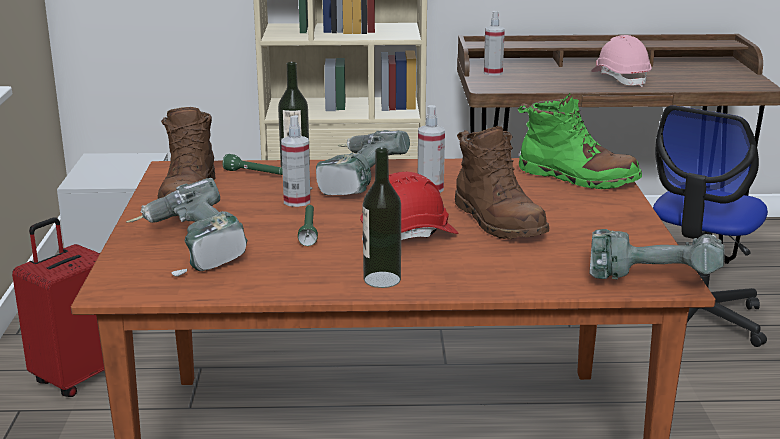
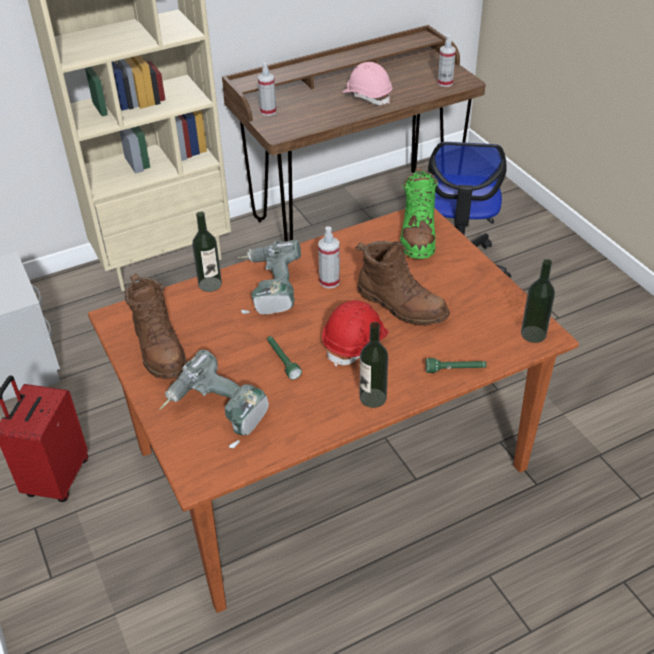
camera: 25 degrees left, 20 degrees up
green flashlight [222,154,283,175] -> green flashlight moved to [426,358,487,373]
spray bottle [281,115,311,207] -> spray bottle moved to [438,35,456,87]
green boot [518,93,642,190] -> green boot turned 90 degrees clockwise [400,167,438,259]
power drill [589,229,725,279] -> bottle [521,259,555,343]

